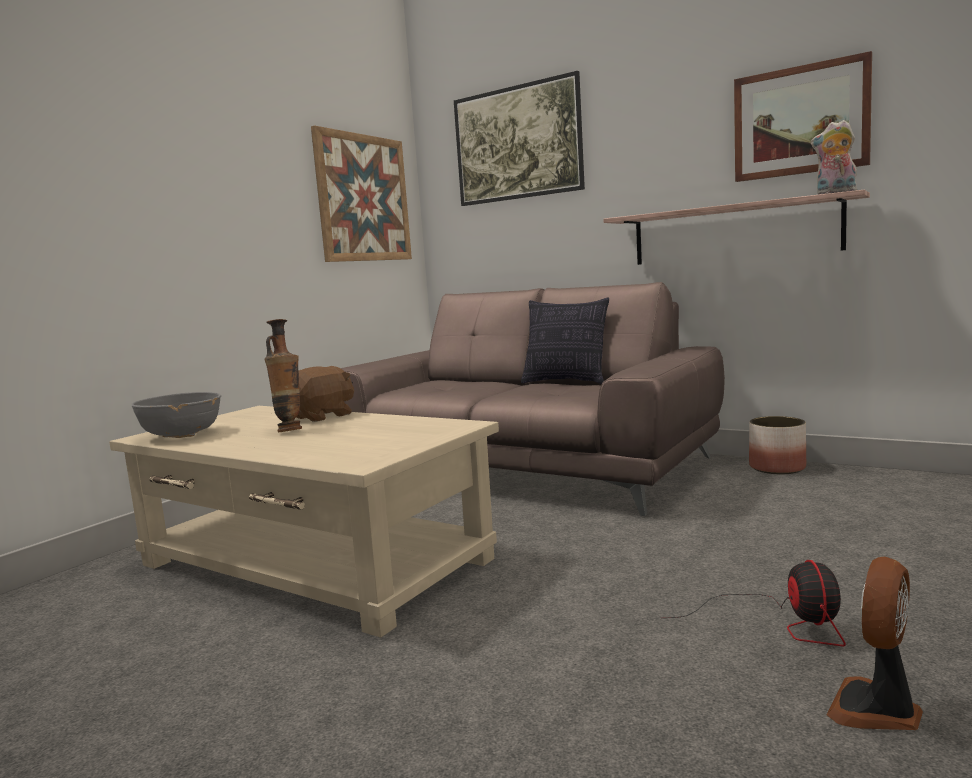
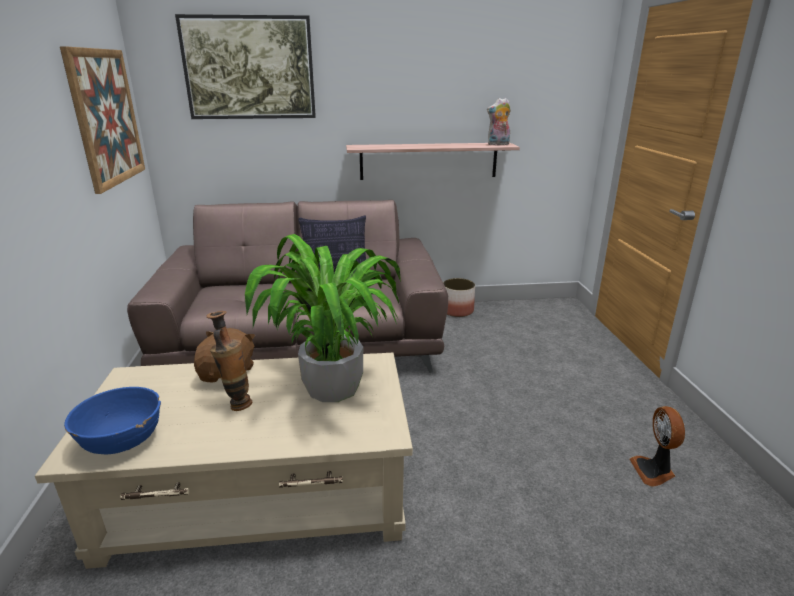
camera: 40 degrees left, 15 degrees up
grey bowl [132,392,221,438] -> blue bowl [64,387,161,455]
fan [665,560,846,647] -> none
picture [734,51,872,182] -> none
none -> potted plant [245,234,401,402]

